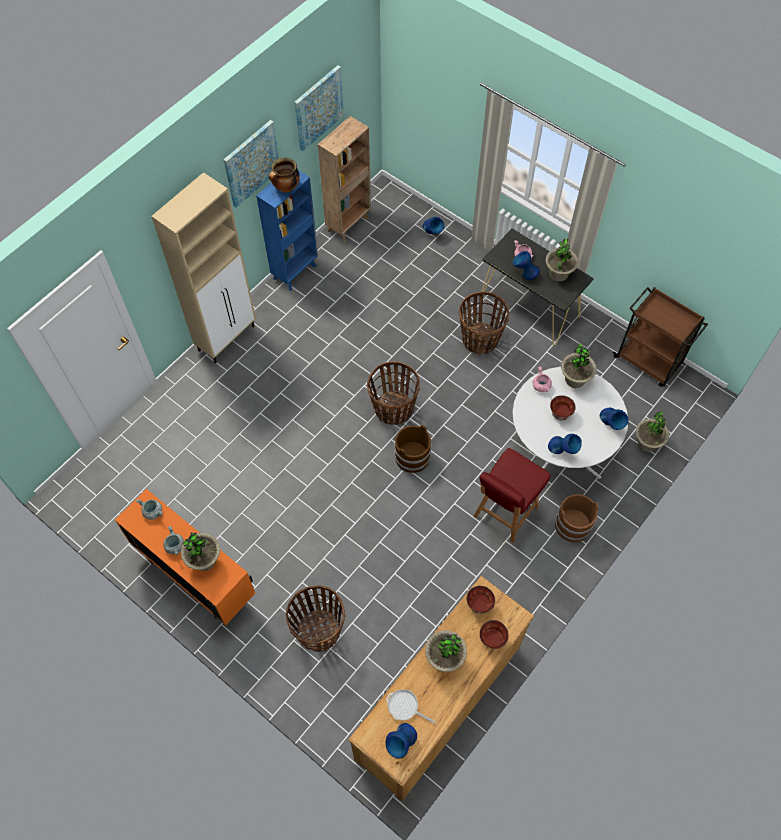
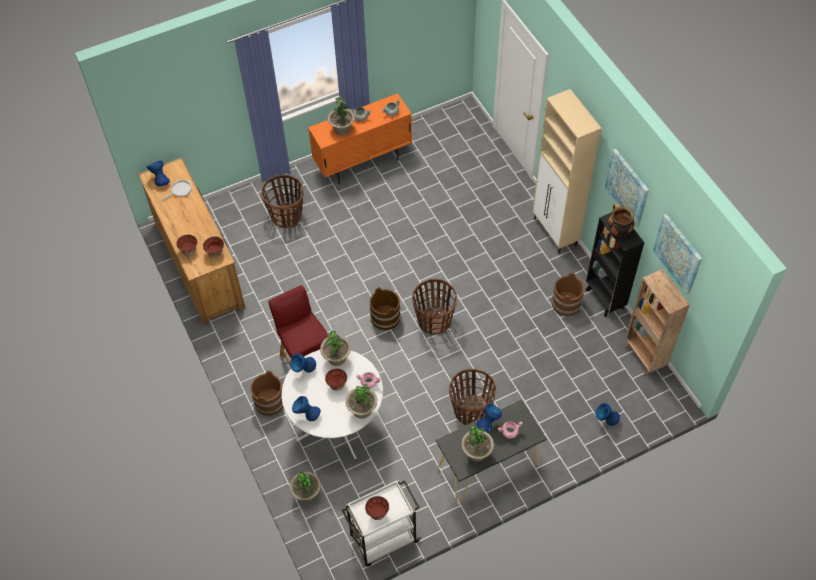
camera: 115 degrees right, 5 degrees down
blue bookcase [256,170,318,291] -> black bookcase [585,212,644,317]
potted plant [425,630,467,672] -> potted plant moved to [320,330,351,366]
brown cart [613,287,708,387] -> white cart [342,480,421,566]
none -> bowl [365,496,389,520]
none -> brown bucket [552,272,584,316]

